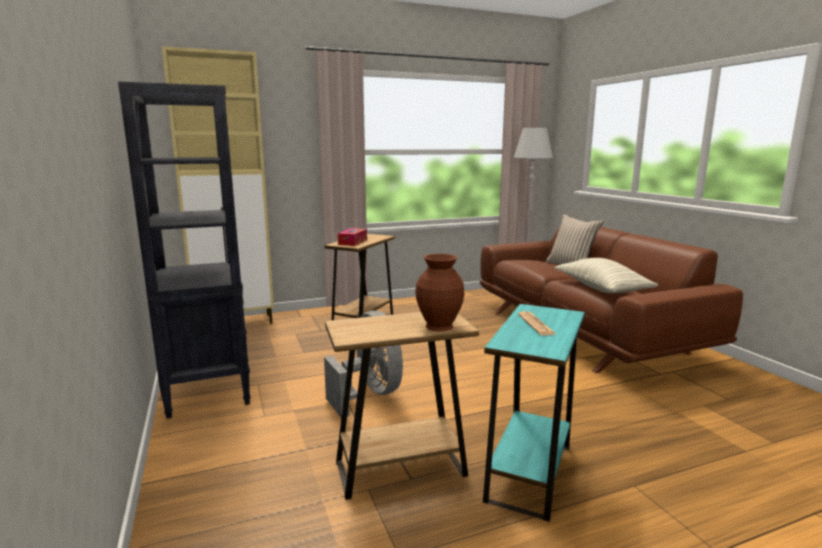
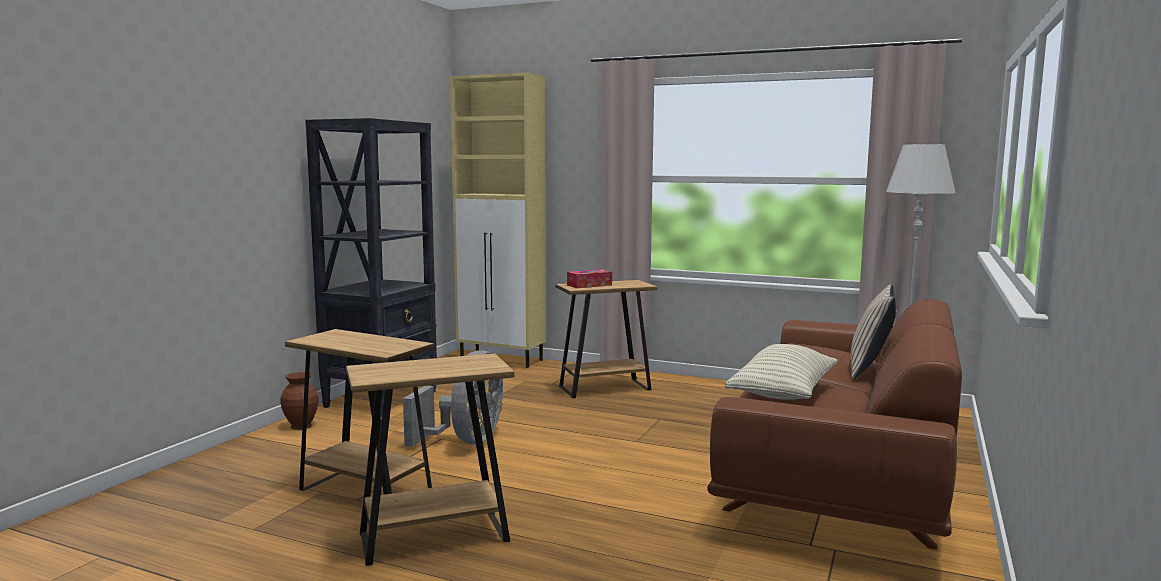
camera: 45 degrees right, 5 degrees down
brown vase [415,254,464,332] -> brown vase moved to [280,372,319,430]
turquoise side table [483,304,585,522] -> brown side table [346,353,515,566]
newspaper [518,311,556,336] -> none

